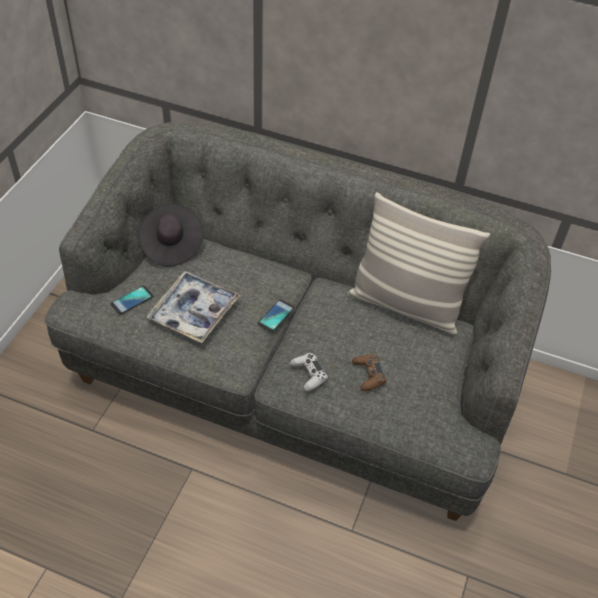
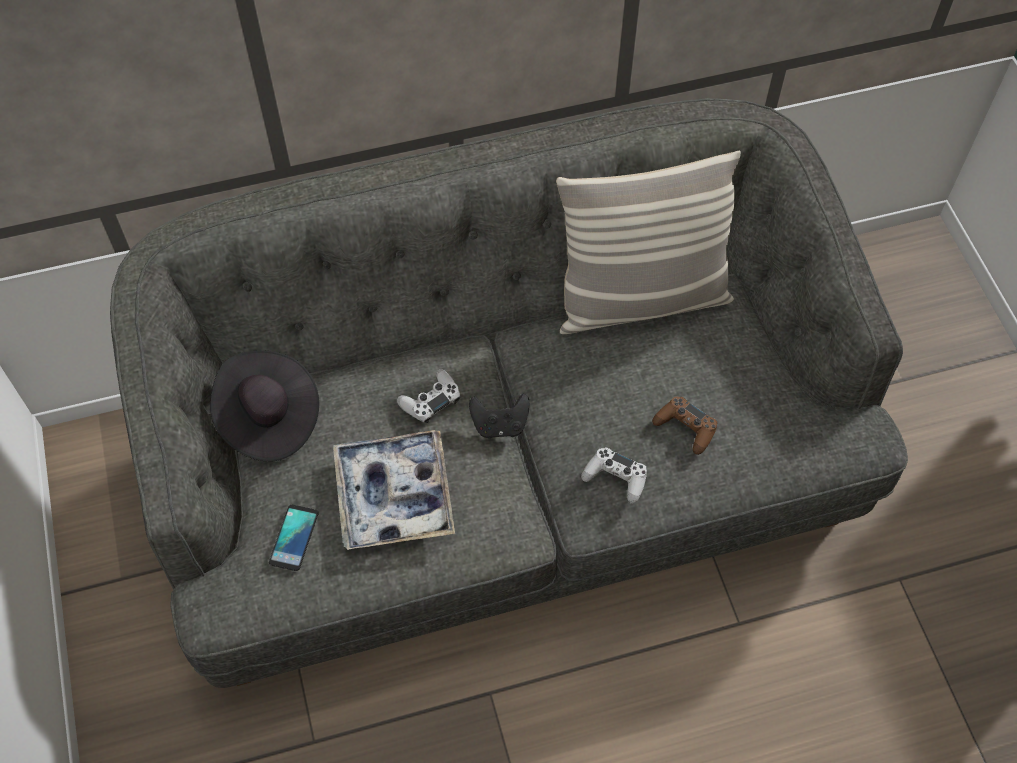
camera: 35 degrees left, 10 degrees up
phone [258,299,295,332] -> black game controller [469,394,530,439]
none -> white game controller [397,369,460,423]

